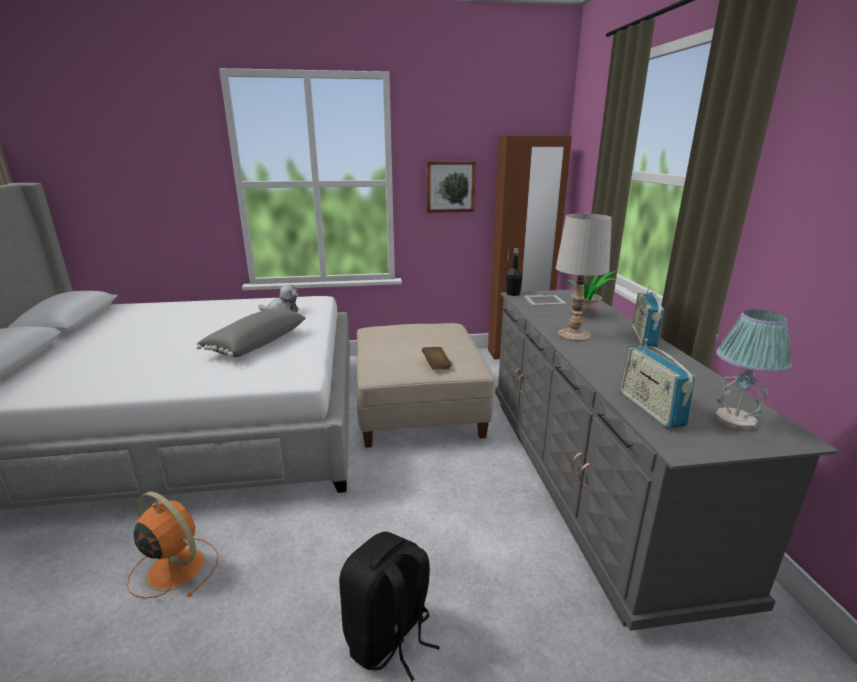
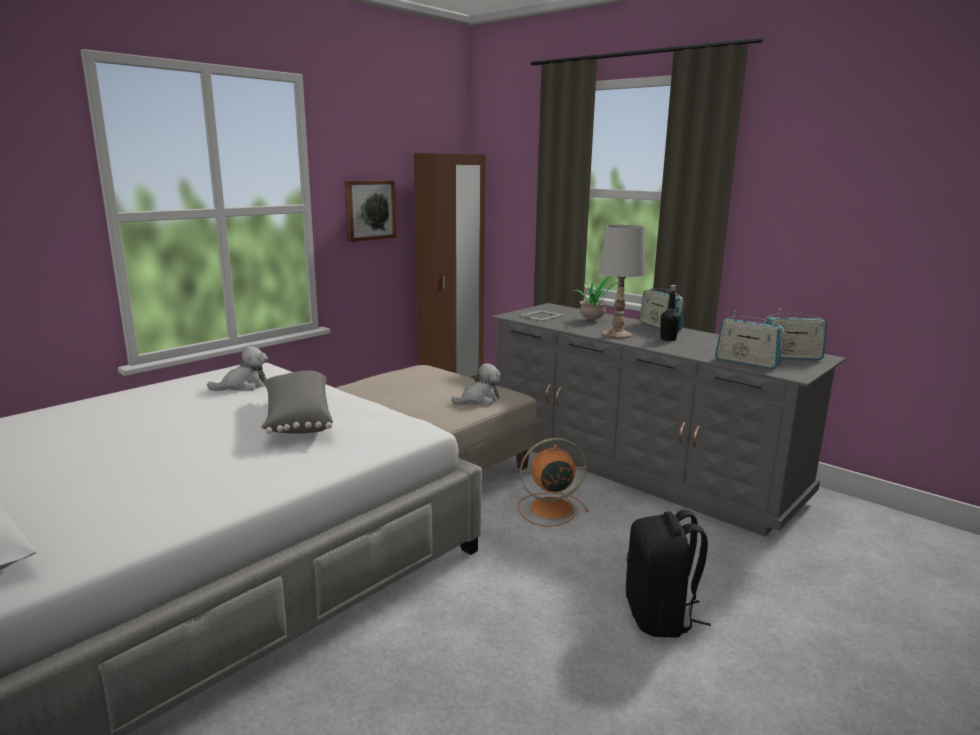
camera: 40 degrees left, 5 degrees down
orange fan [127,492,218,598] -> orange fan moved to [518,438,589,527]
brown book [422,347,452,370] -> plush toy [452,364,501,405]
black bottle [506,248,523,296] -> black bottle moved to [660,285,680,341]
table lamp [715,310,792,431] -> radio [765,308,827,360]

